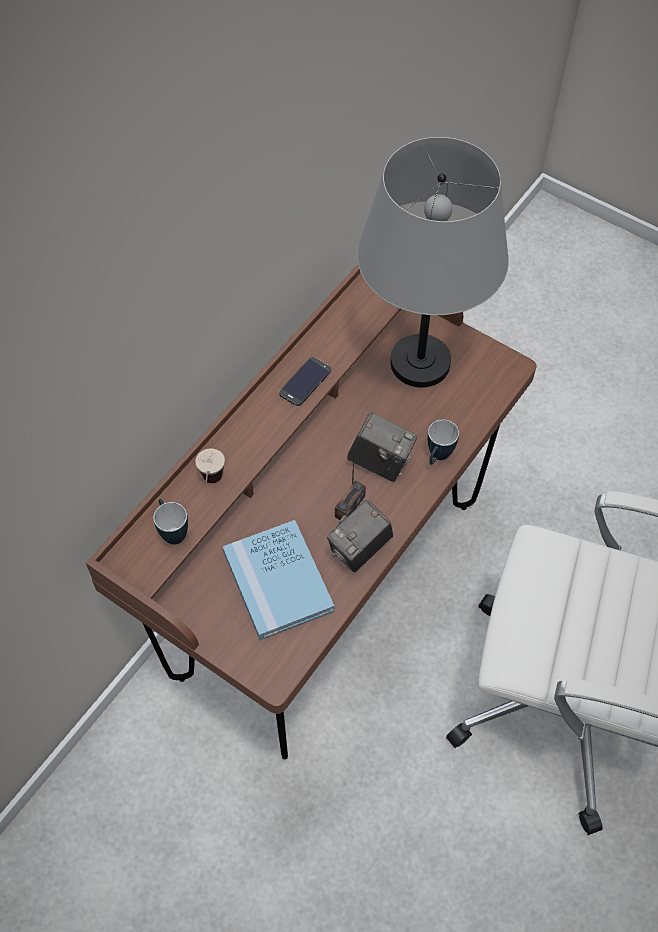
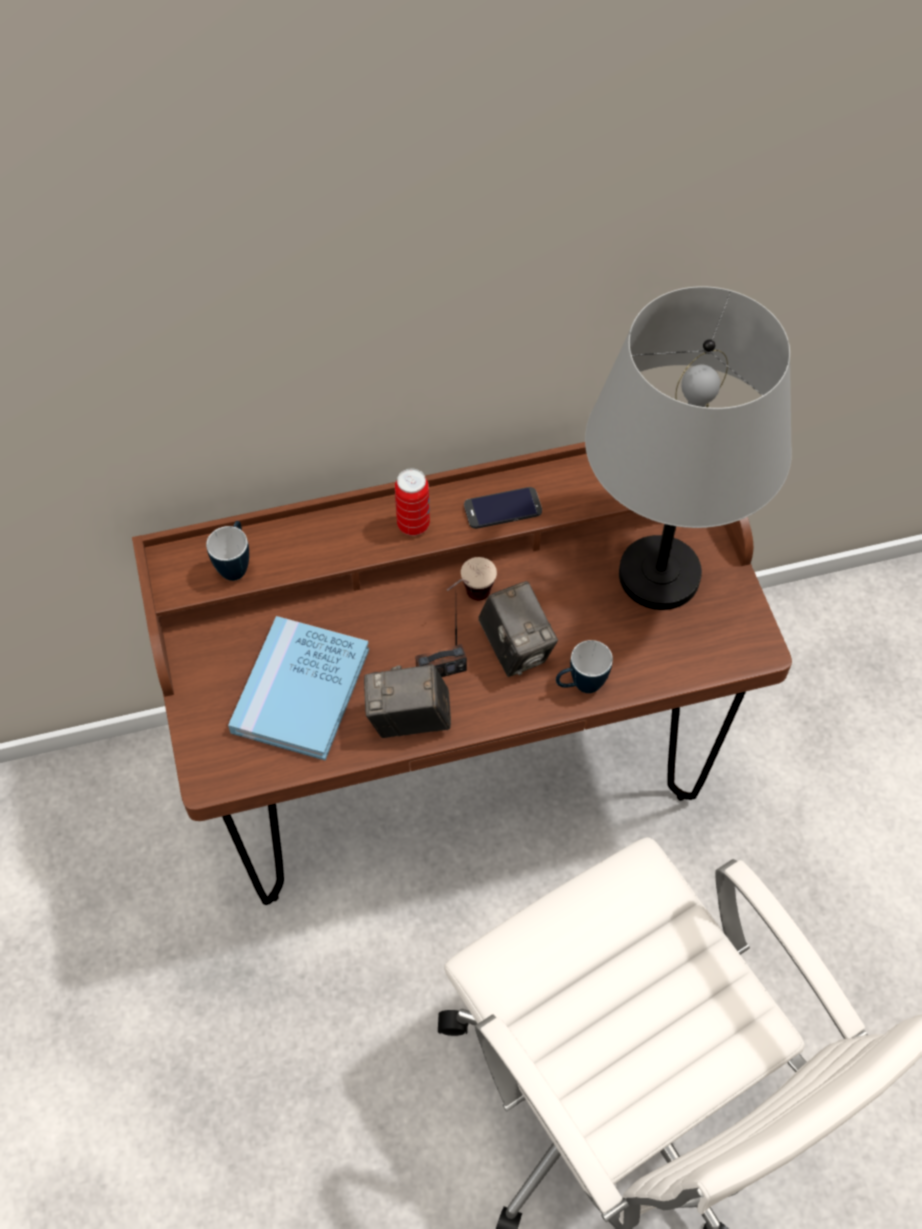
camera: 40 degrees right, 0 degrees up
cup [196,448,225,485] -> cup moved to [447,557,497,601]
none -> can [395,468,430,536]

